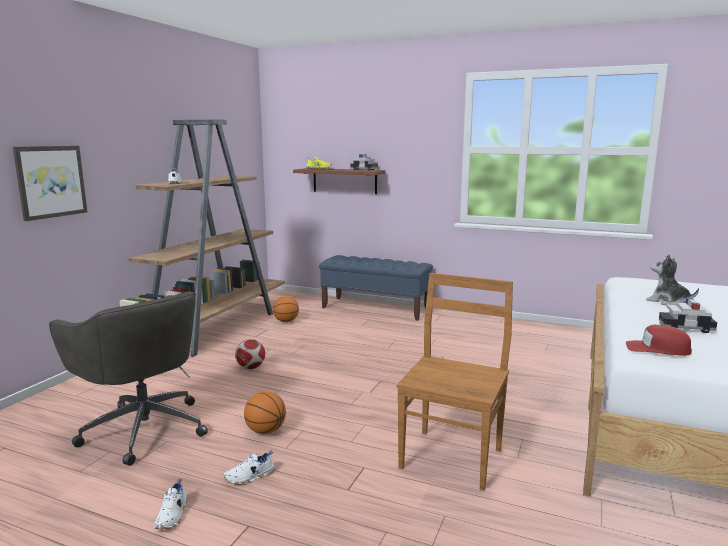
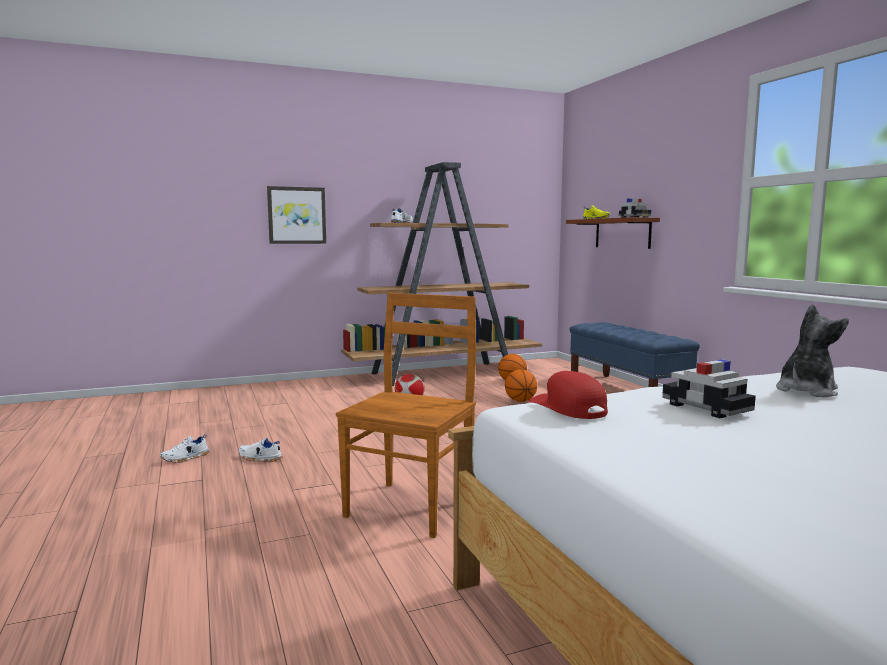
camera: 45 degrees right, 5 degrees down
grey office chair [49,292,208,466] -> none
basketball [244,391,286,434] -> basketball moved to [505,369,537,402]
brown chair [397,273,513,491] -> brown chair turned 45 degrees counterclockwise [336,293,476,538]
plush toy [646,254,699,305] -> plush toy turned 45 degrees clockwise [776,304,849,397]

